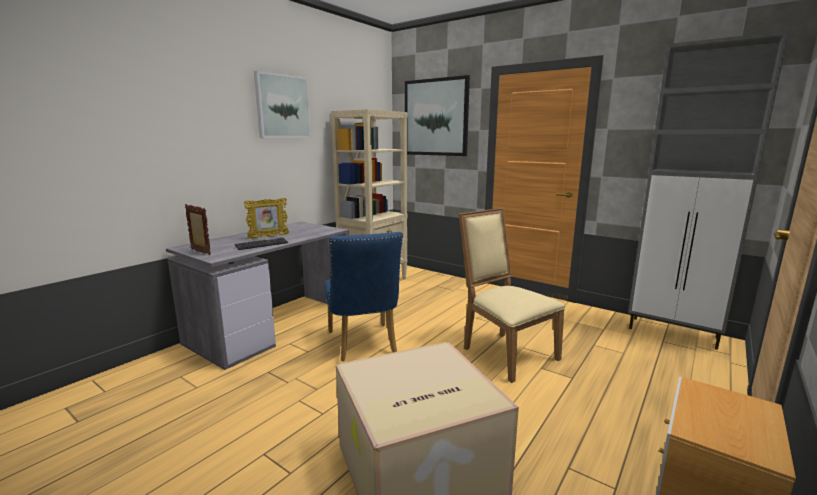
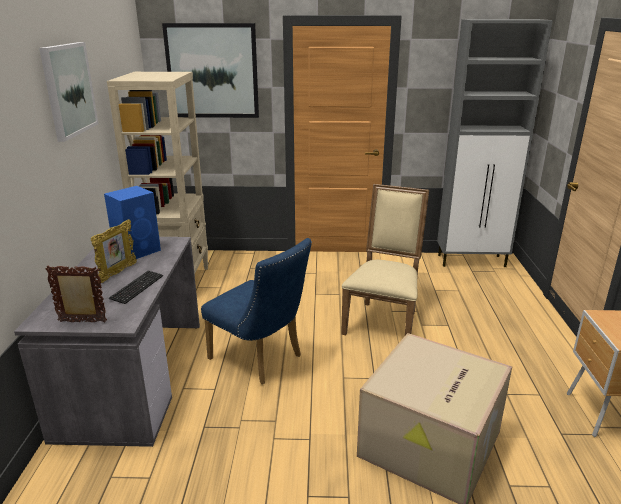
camera: 35 degrees left, 10 degrees up
beige chair [459,208,565,383] -> beige chair turned 90 degrees clockwise [341,184,429,335]
none -> blue speaker [104,186,161,259]

